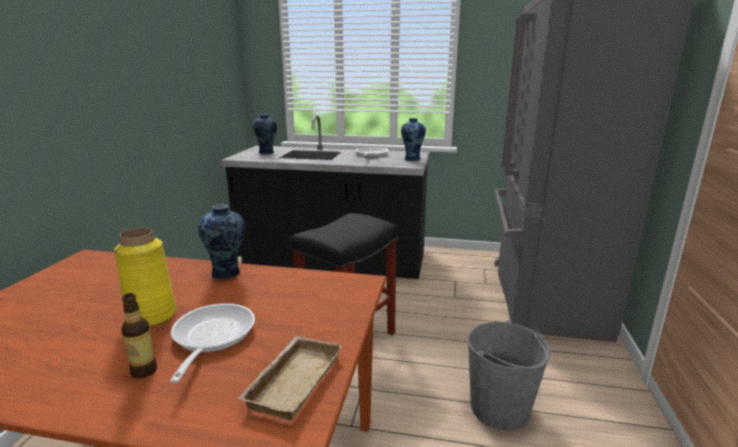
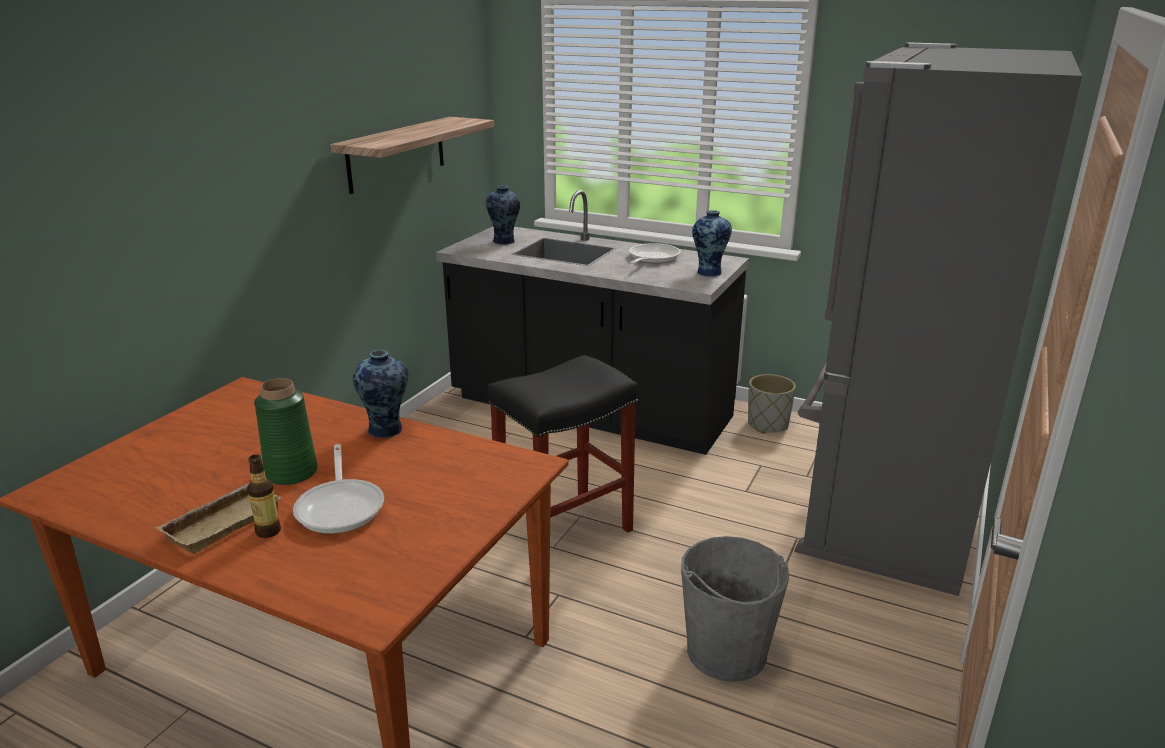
camera: 15 degrees right, 5 degrees up
yellow vase [114,228,176,327] -> green vase [254,378,318,485]
frying pan [170,303,255,383] -> frying pan turned 150 degrees clockwise [293,444,384,534]
beige tray [237,336,342,420] -> beige tray moved to [155,483,281,554]
none -> shelf [330,117,494,194]
none -> grey planter [748,374,796,434]

